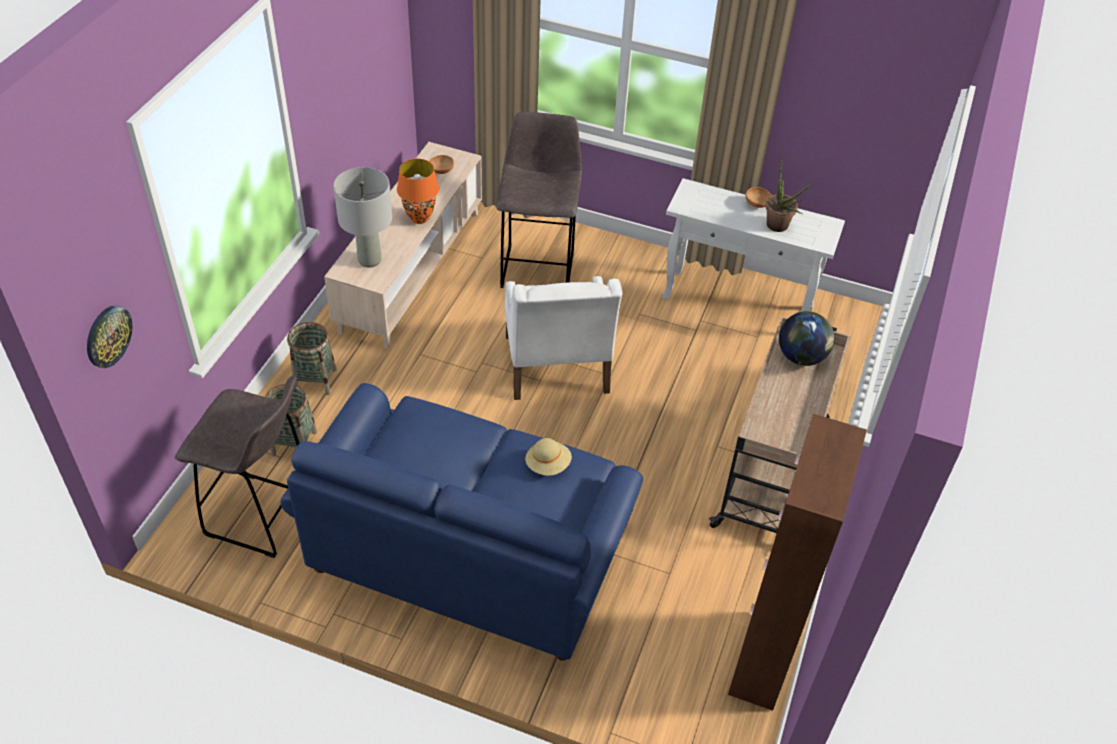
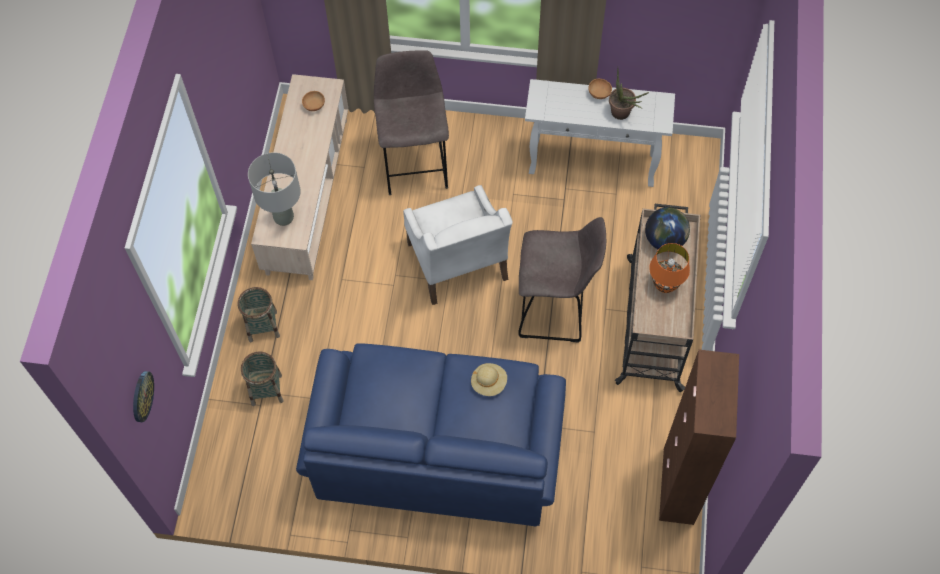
camera: 10 degrees left, 15 degrees up
grey stool [175,375,300,558] -> grey stool moved to [518,217,606,343]
orange table lamp [397,159,439,224] -> orange table lamp moved to [649,243,690,293]

